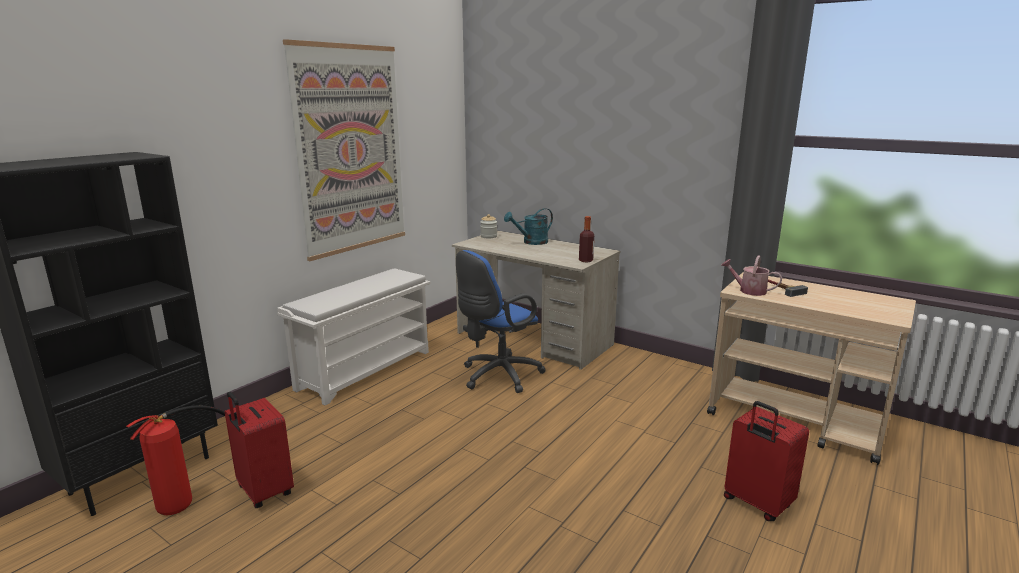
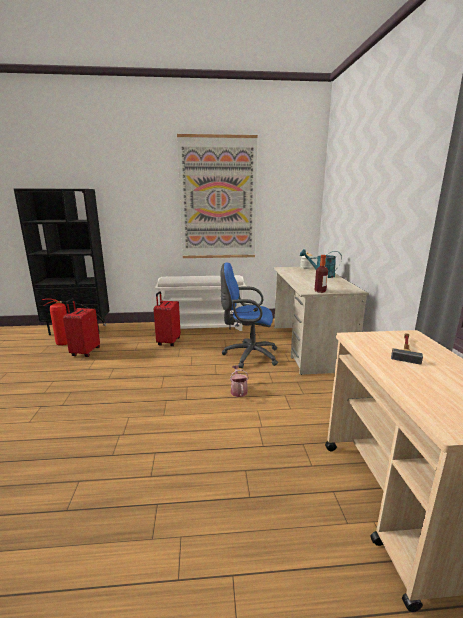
camera: 50 degrees right, 0 degrees up
watering can [721,255,782,296] -> watering can moved to [230,365,249,397]
red suitcase [724,401,809,521] -> red suitcase moved to [154,291,181,346]

